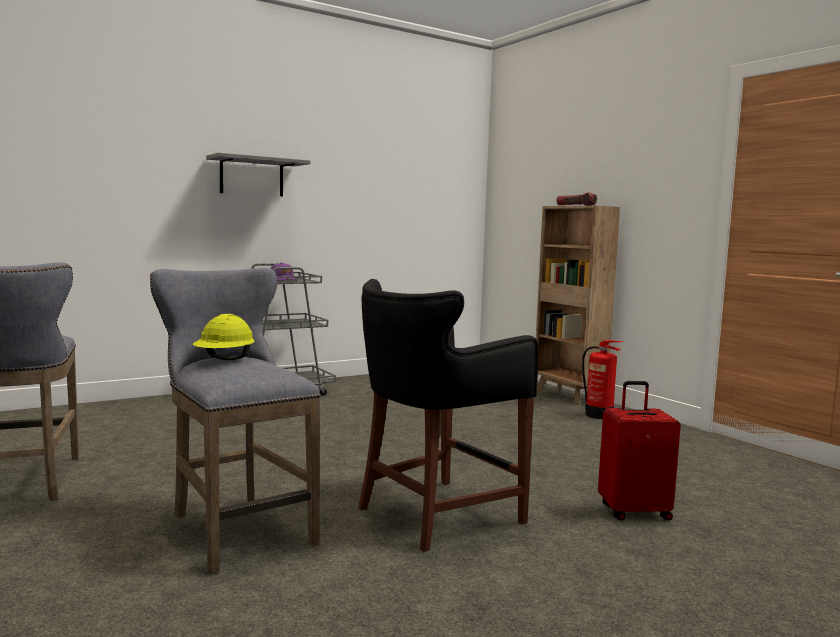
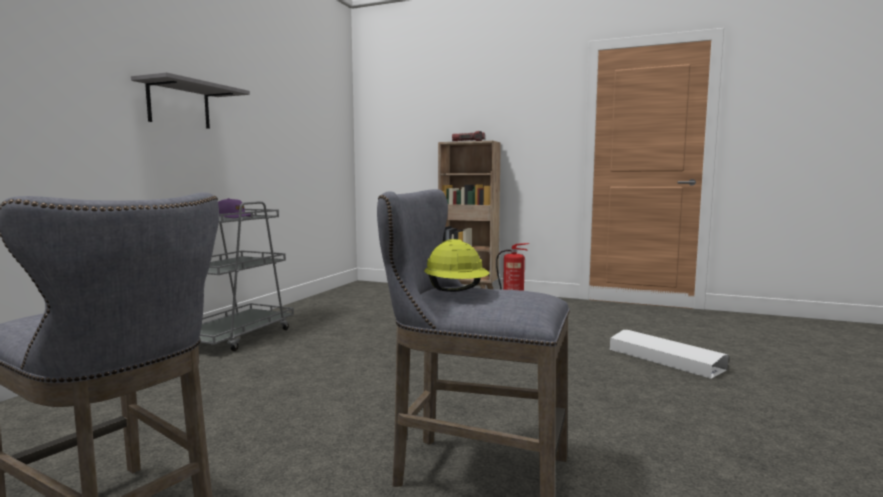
camera: 35 degrees left, 0 degrees up
black stool [358,279,539,552] -> none
red suitcase [598,381,681,521] -> white storage box [610,330,729,379]

